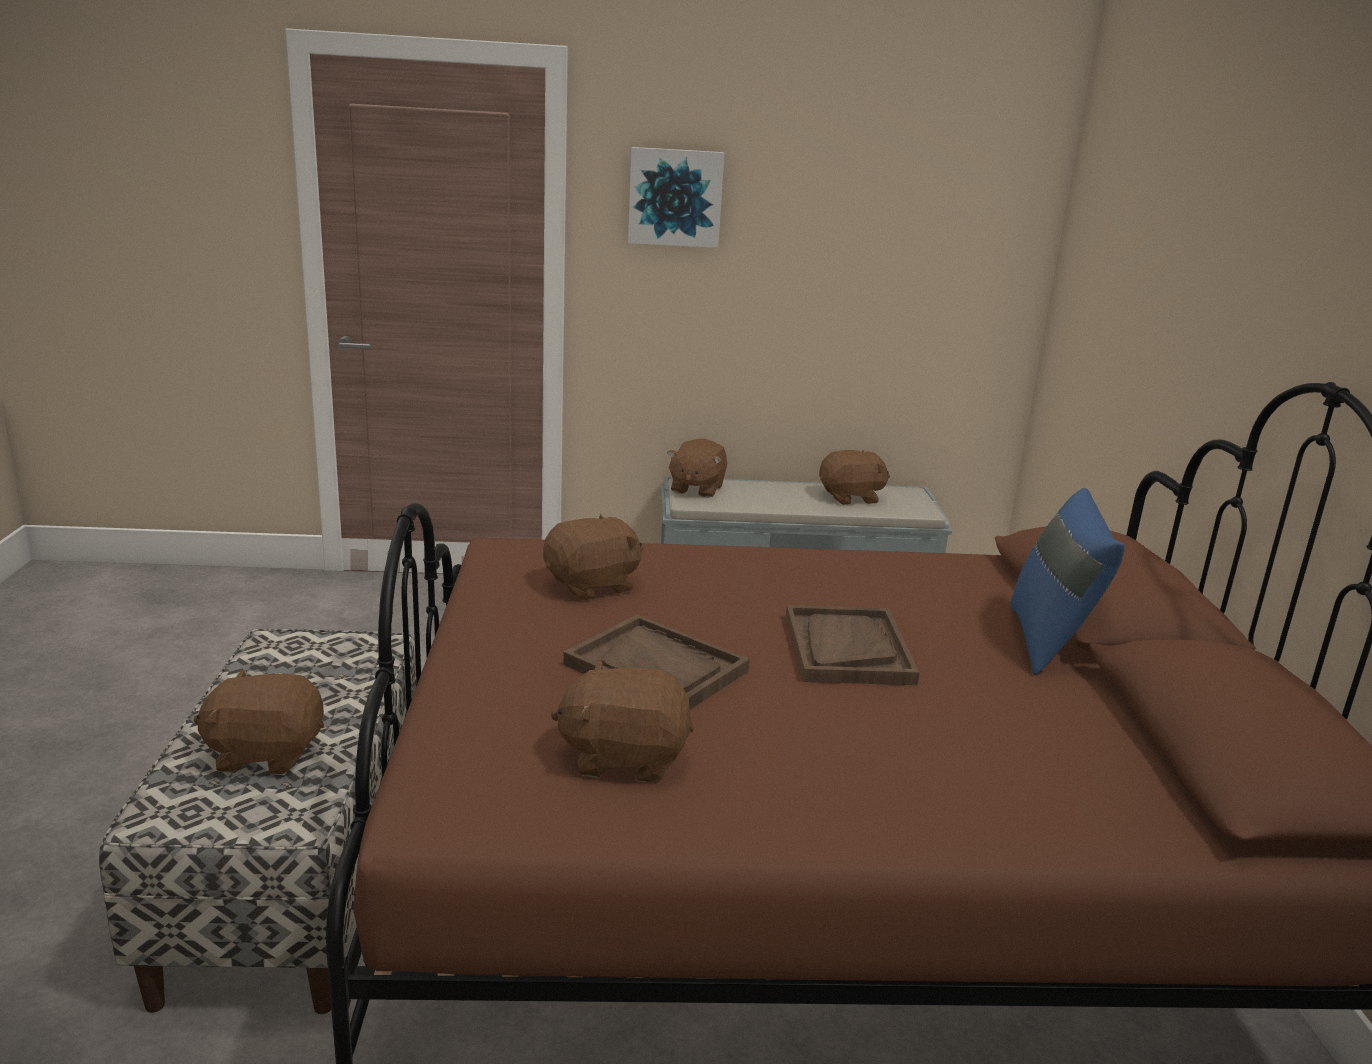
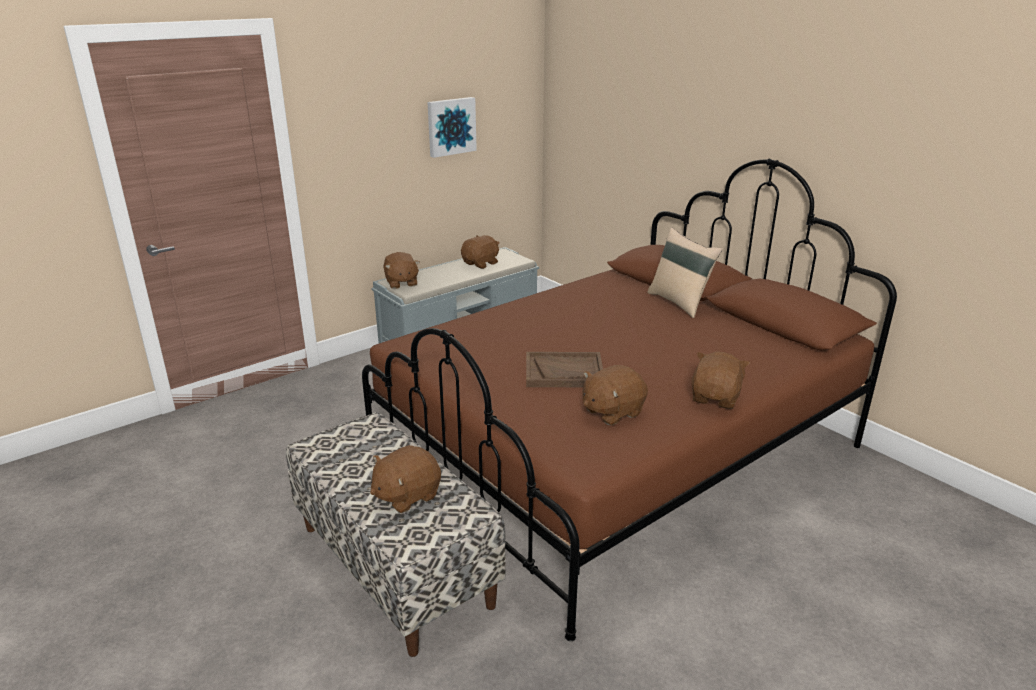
camera: 35 degrees left, 5 degrees up
brown plush toy [543,514,643,601] -> brown plush toy moved to [691,352,750,409]
picture [628,147,724,248] -> picture moved to [427,97,477,158]
brown tray [786,605,919,685] -> none
blue pillow [1010,488,1125,675] -> beige pillow [647,227,722,318]

